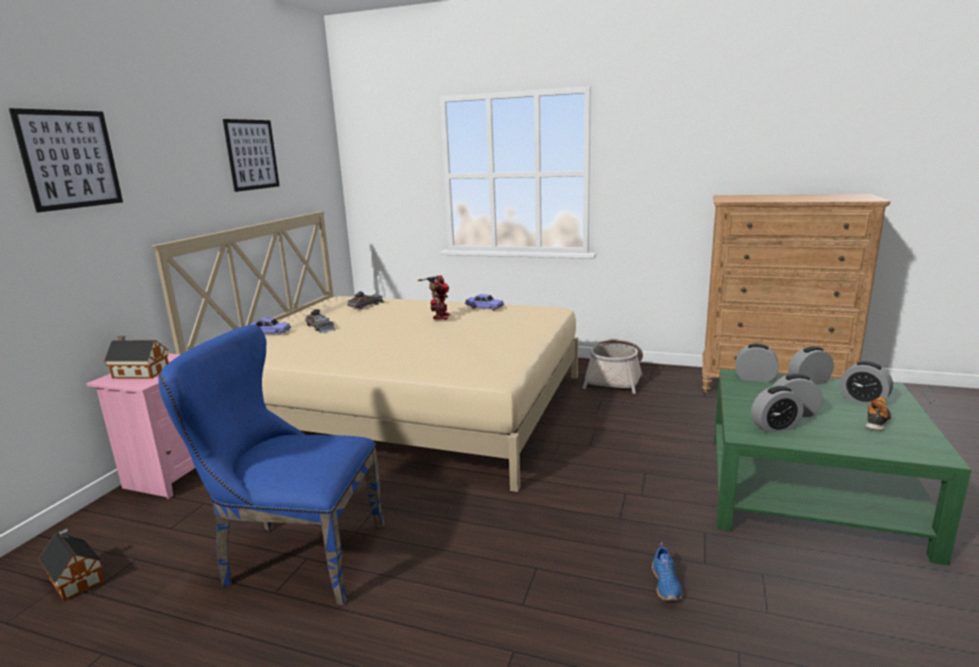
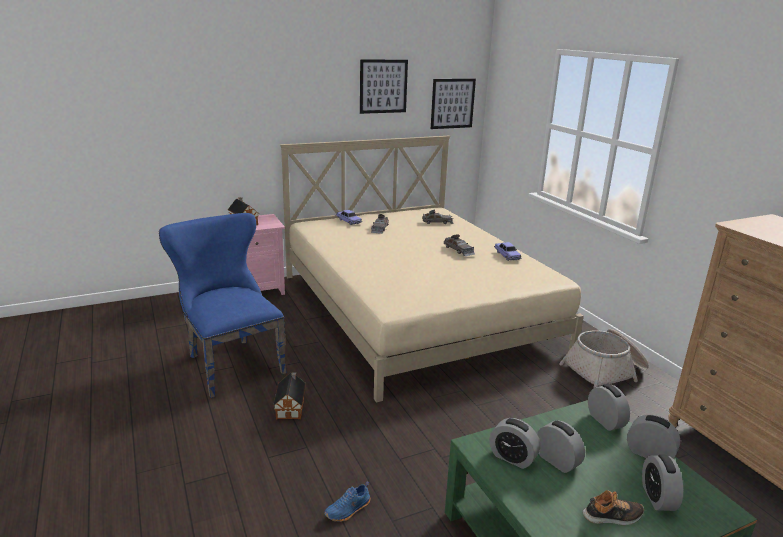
camera: 45 degrees right, 5 degrees up
picture [9,108,123,212] -> picture moved to [431,79,476,129]
toy house [38,529,104,601] -> toy house moved to [273,372,306,419]
toy robot [418,275,451,320] -> grey toy car [444,234,475,256]

